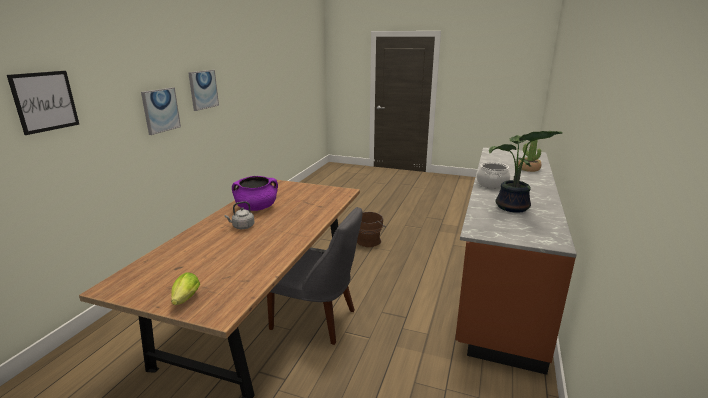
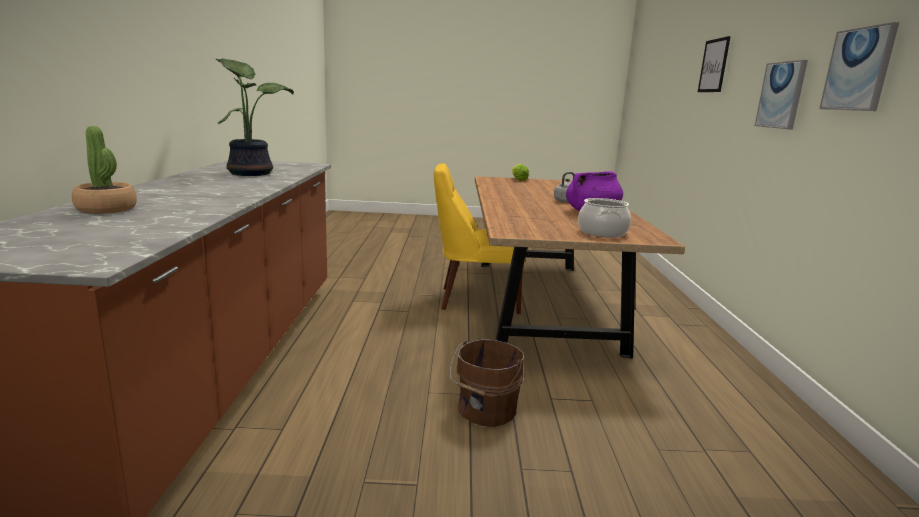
camera: 160 degrees right, 5 degrees down
grey chair [267,207,363,345] -> yellow chair [434,163,526,314]
cooking pot [477,162,510,189] -> cooking pot moved to [578,198,631,238]

